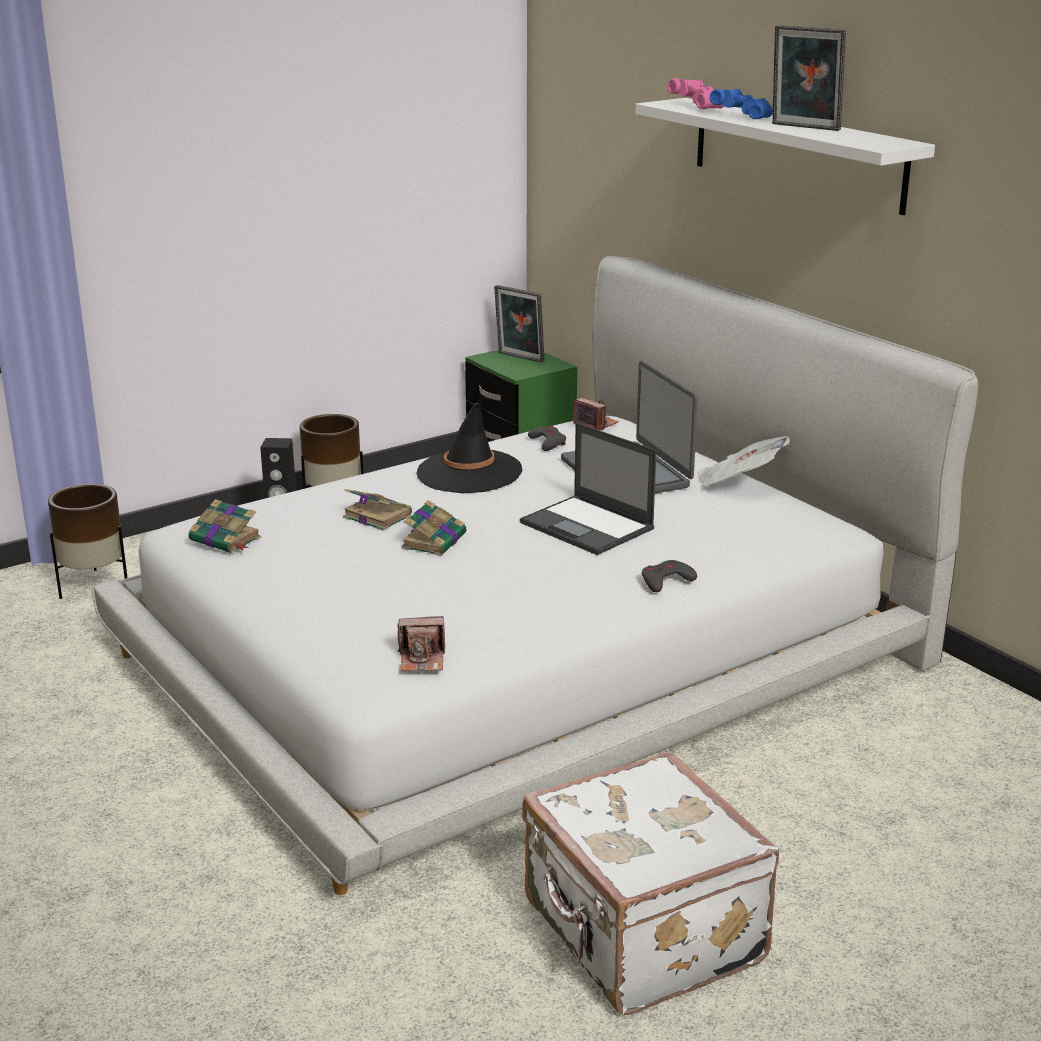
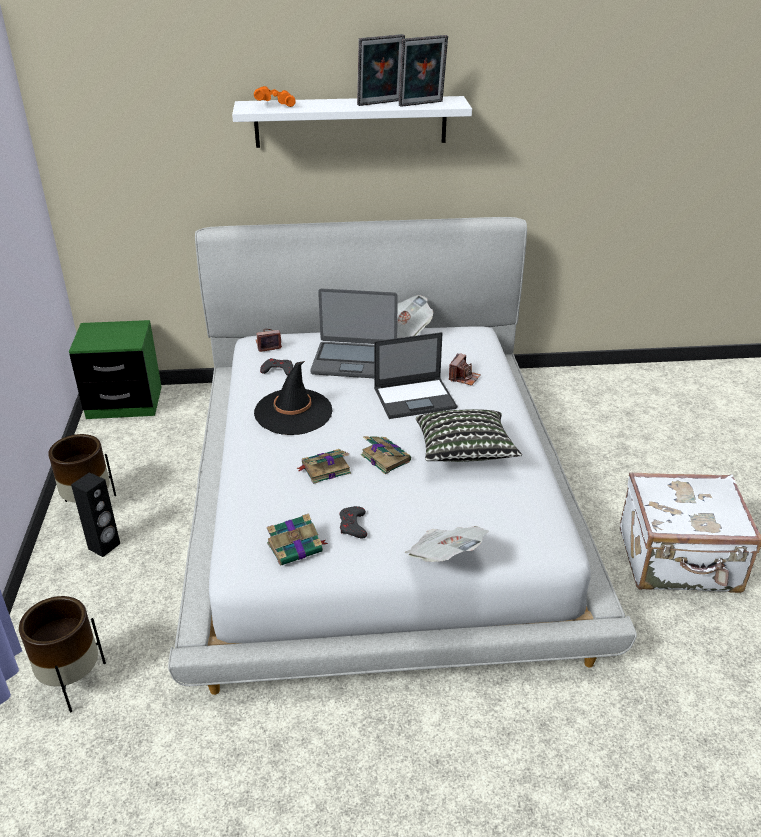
camera: 60 degrees left, 10 degrees up
camera [397,616,445,671] -> camera moved to [449,353,481,386]
picture frame [494,285,545,363] -> picture frame moved to [399,35,448,107]
grey game controller [642,560,697,592] -> grey game controller moved to [339,506,367,539]
pink binoculars [668,78,724,109] -> orange binoculars [254,86,296,107]
blue binoculars [710,89,773,119] -> none
none -> newspaper [405,526,489,562]
none -> pillow [416,409,522,462]

